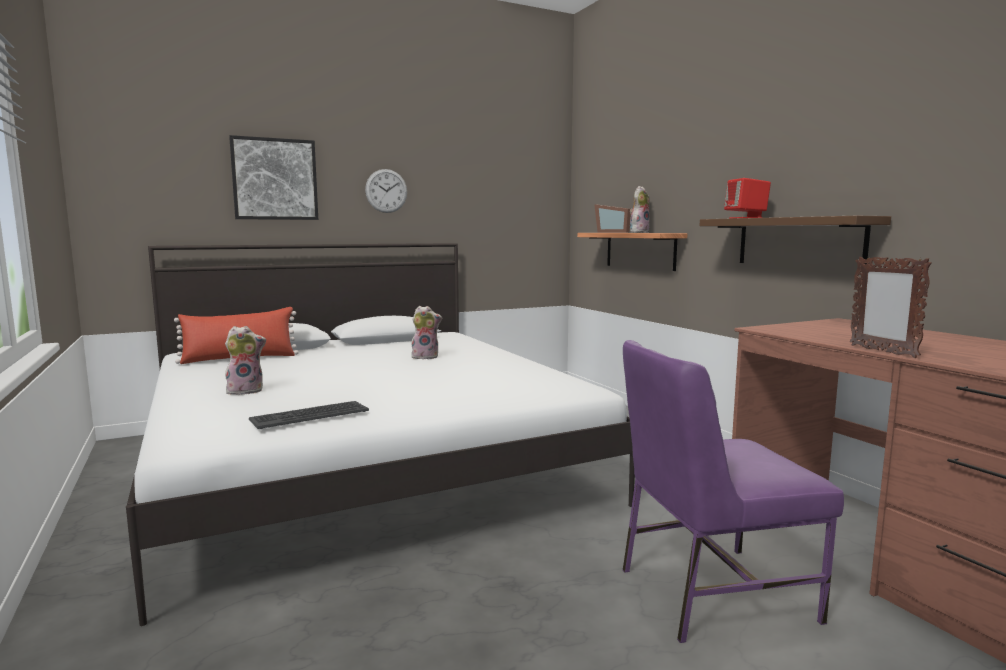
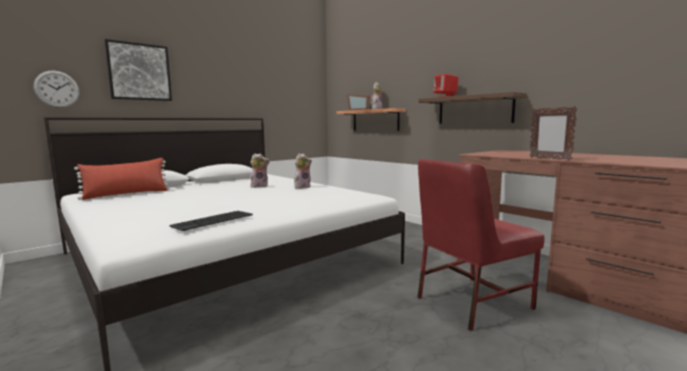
camera: 15 degrees left, 0 degrees up
plush toy [225,326,266,395] -> plush toy moved to [294,153,312,189]
wall clock [365,169,407,213] -> wall clock moved to [33,71,79,108]
purple chair [623,340,844,643] -> red chair [417,159,544,331]

